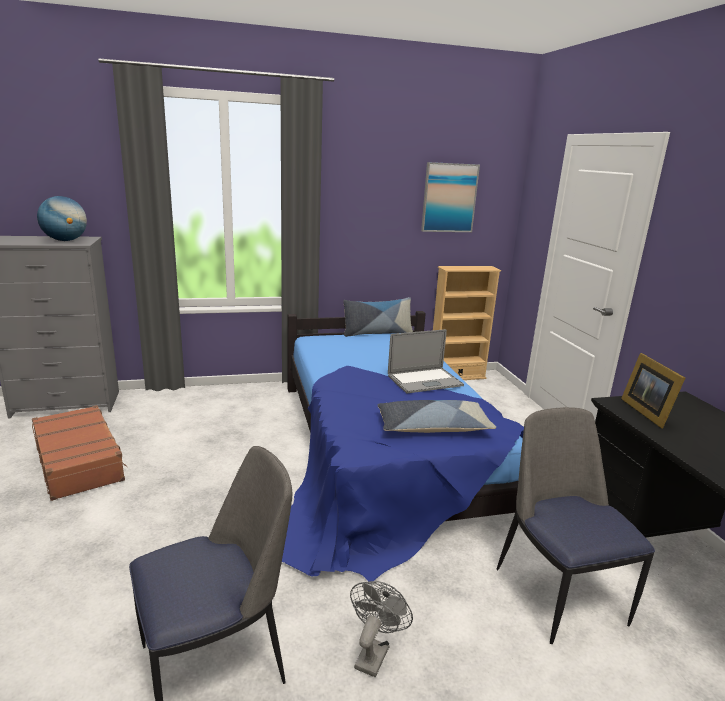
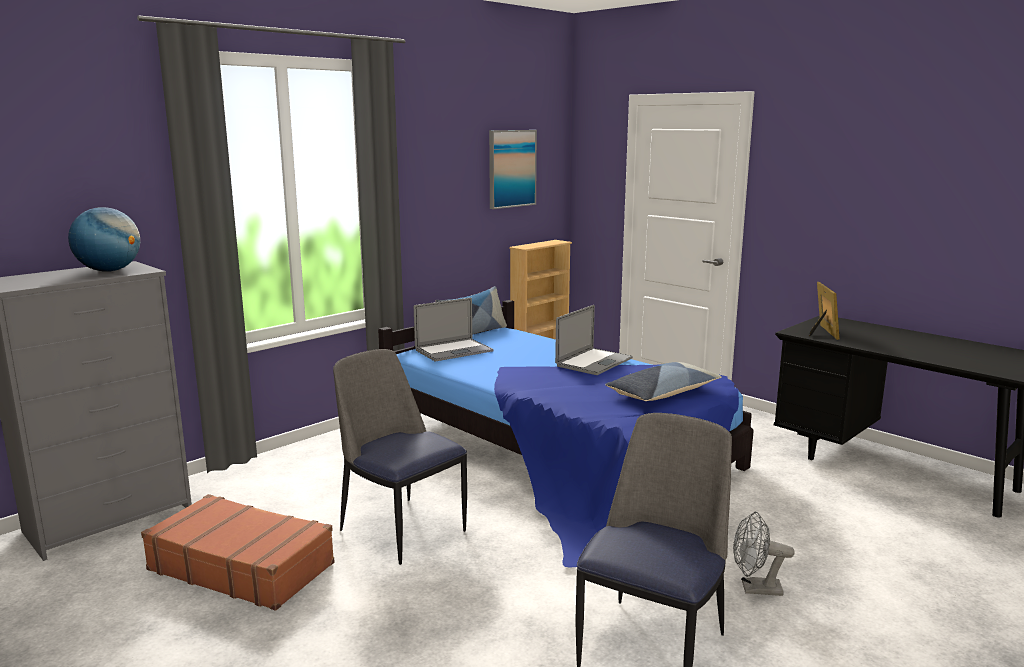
camera: 30 degrees left, 5 degrees down
grey fan [350,581,413,677] -> grey fan turned 75 degrees counterclockwise [733,512,795,596]
chair [496,407,655,644] -> chair moved to [333,349,467,565]
picture frame [621,353,685,428] -> picture frame turned 135 degrees counterclockwise [809,282,840,340]
none -> laptop [414,298,494,362]

